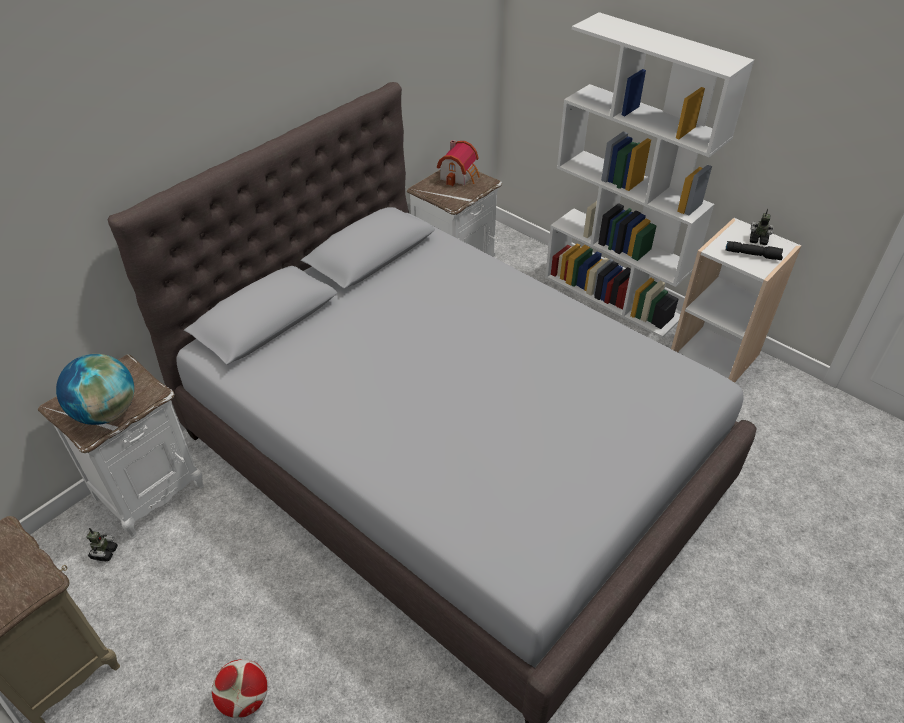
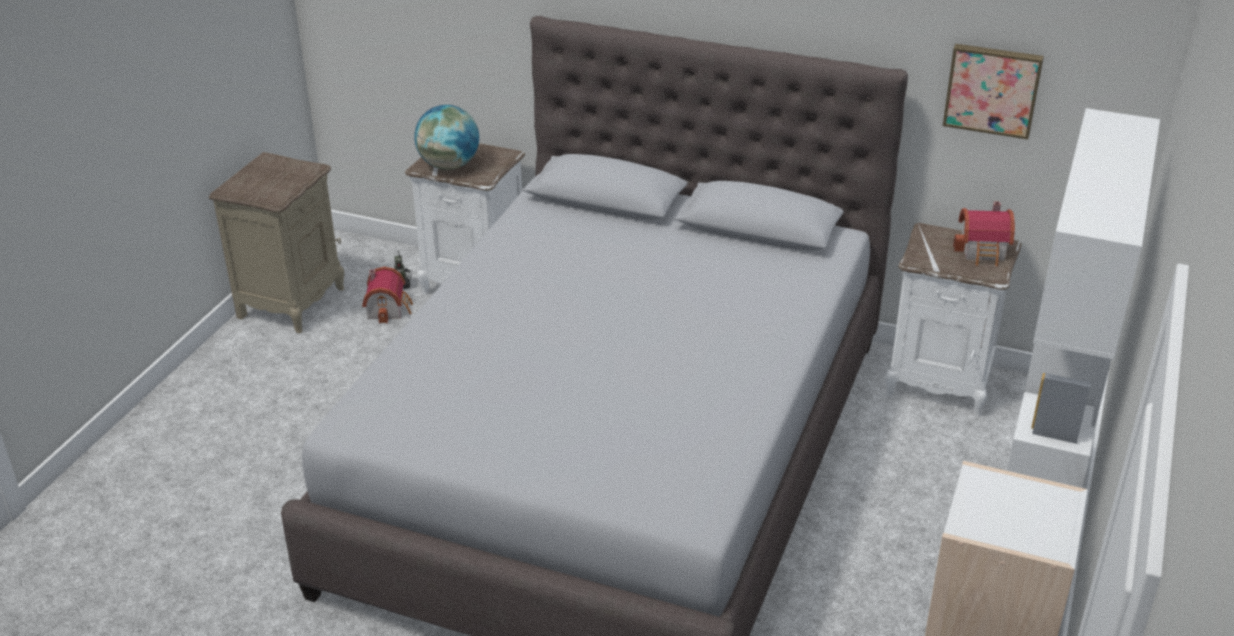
camera: 70 degrees right, 10 degrees down
football [212,659,268,718] -> none
black flashlight [726,241,783,260] -> none
toy robot [750,209,774,245] -> none
none -> toy house [362,267,413,324]
none -> picture [943,44,1044,140]

